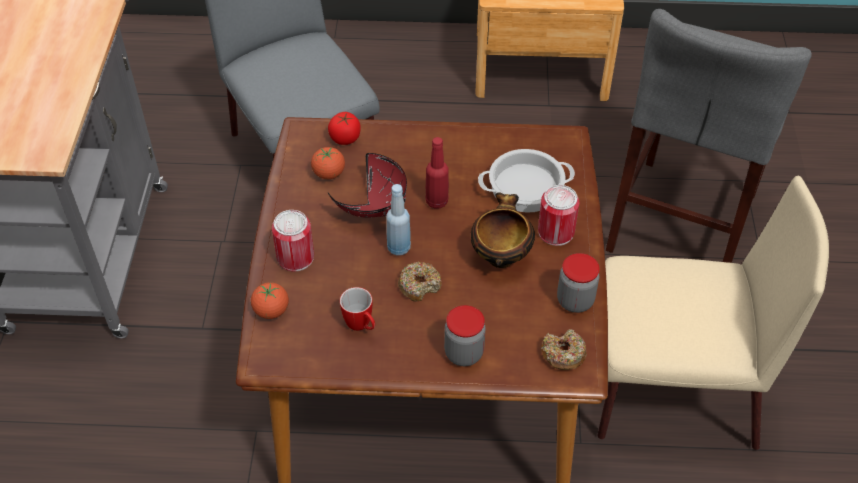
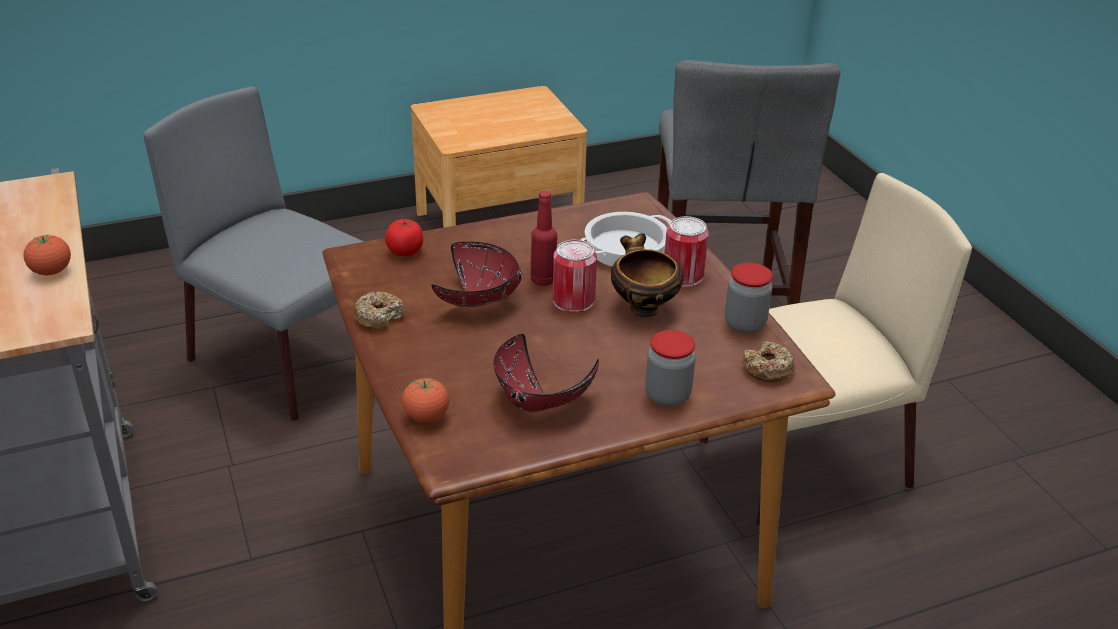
camera: 25 degrees left, 15 degrees down
can [272,210,314,272] -> can moved to [553,240,597,313]
tomato [311,147,345,179] -> tomato moved to [23,234,71,275]
mug [340,287,375,331] -> red bowl [494,334,599,412]
blue bottle [386,184,411,256] -> none
donut [398,262,442,302] -> donut moved to [354,291,404,331]

